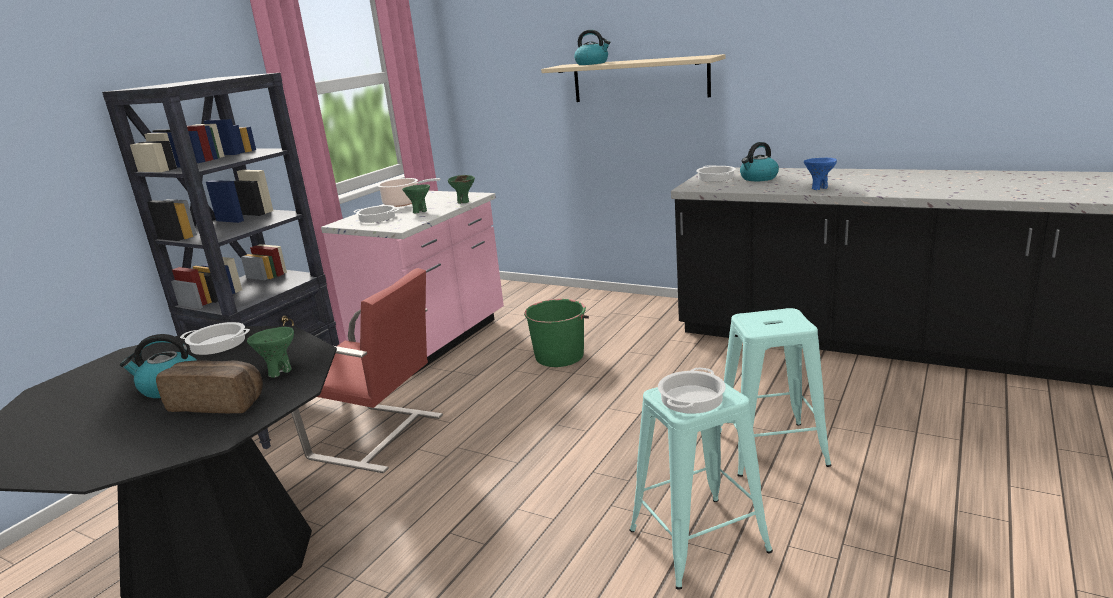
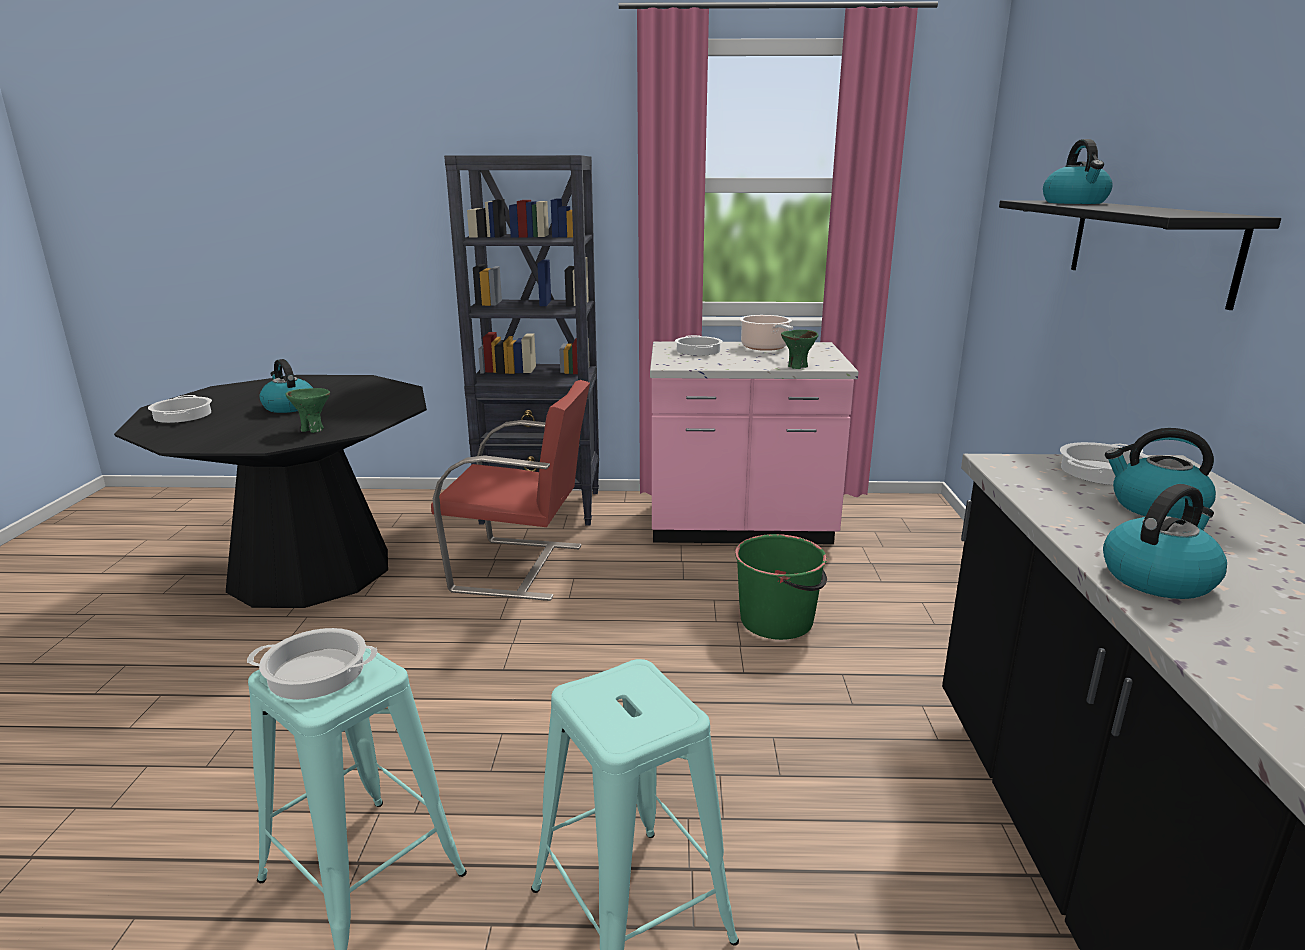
camera: 60 degrees right, 0 degrees up
bread [156,360,263,413] -> none
cooking pot [180,322,250,355] -> cooking pot moved to [148,395,212,423]
red chair [291,268,443,473] -> red chair turned 75 degrees counterclockwise [431,380,590,601]
green bowl [402,184,430,214] -> none
beige shelf [541,54,725,102] -> black shelf [999,200,1281,310]
blue bowl [804,158,837,190] -> kettle [1103,484,1227,599]

